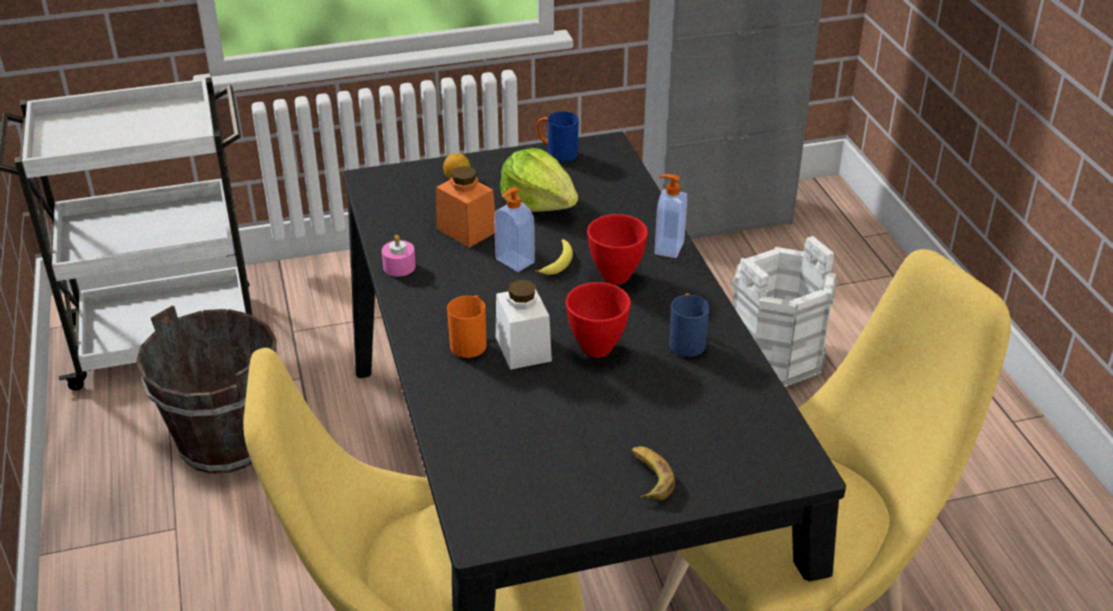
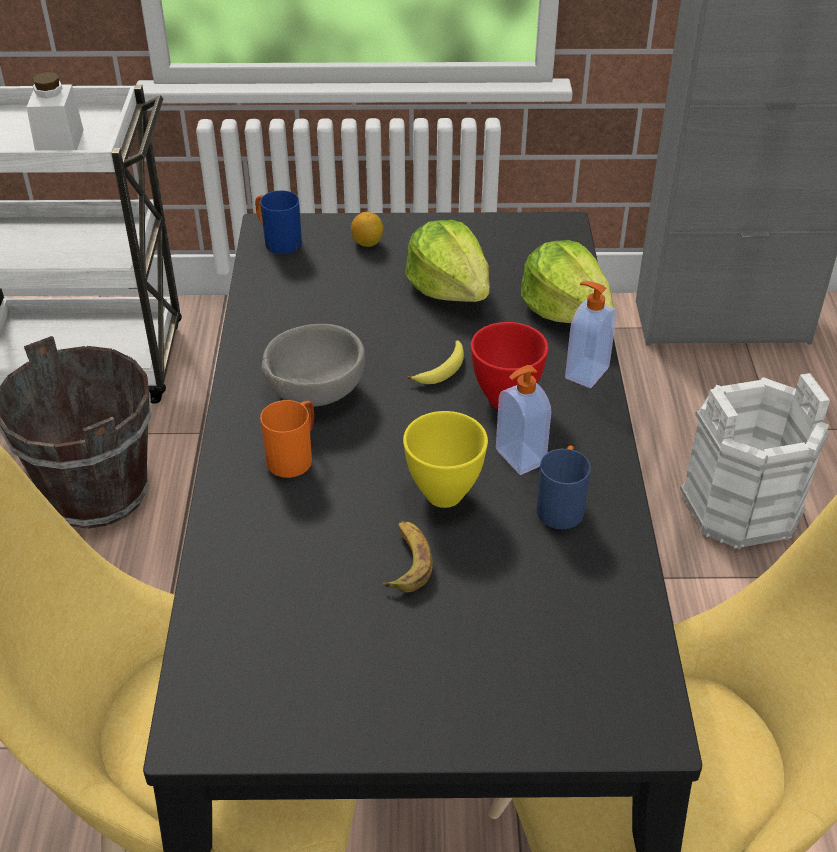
camera: 15 degrees right, 5 degrees up
pink candle [382,235,416,277] -> none
orange jar [436,166,495,248] -> none
soap dispenser [494,187,535,272] -> soap dispenser moved to [496,365,551,475]
white jar [496,280,552,370] -> white jar moved to [27,72,83,150]
blue mug [537,111,579,162] -> blue mug moved to [255,190,302,254]
red bowl [566,282,631,358] -> yellow bowl [403,411,488,508]
banana [631,446,675,500] -> banana moved to [383,521,433,592]
none -> grey bowl [262,324,365,407]
none -> lettuce [521,240,614,323]

